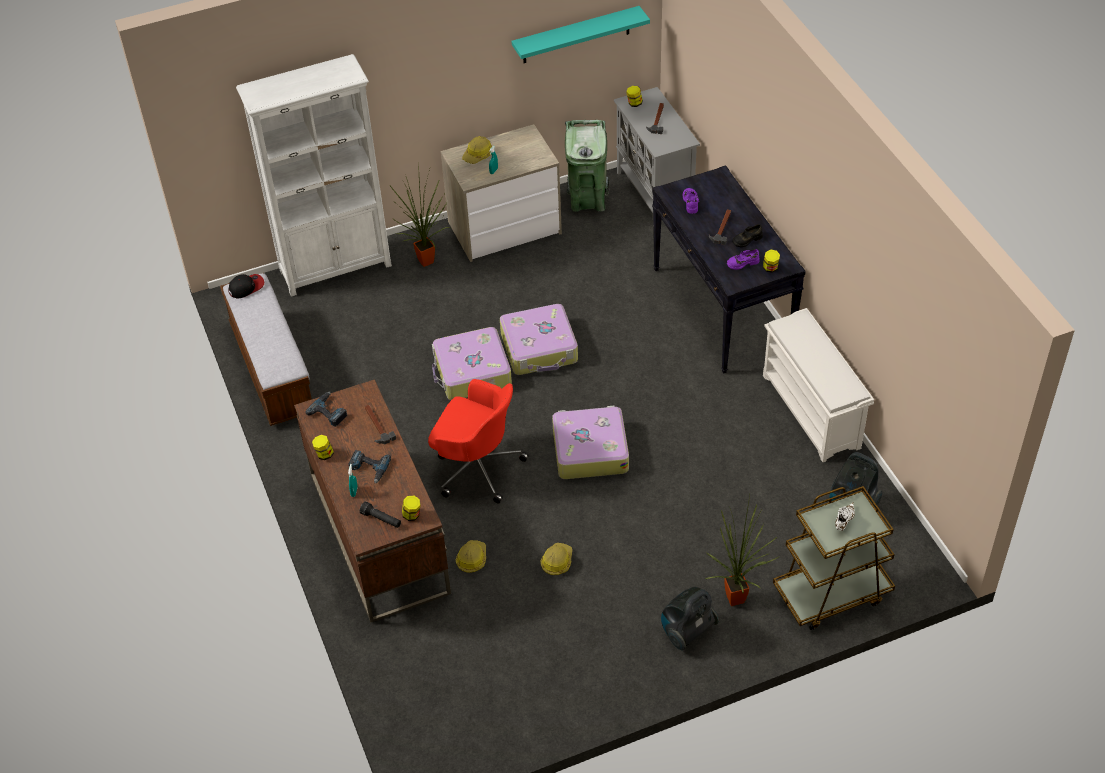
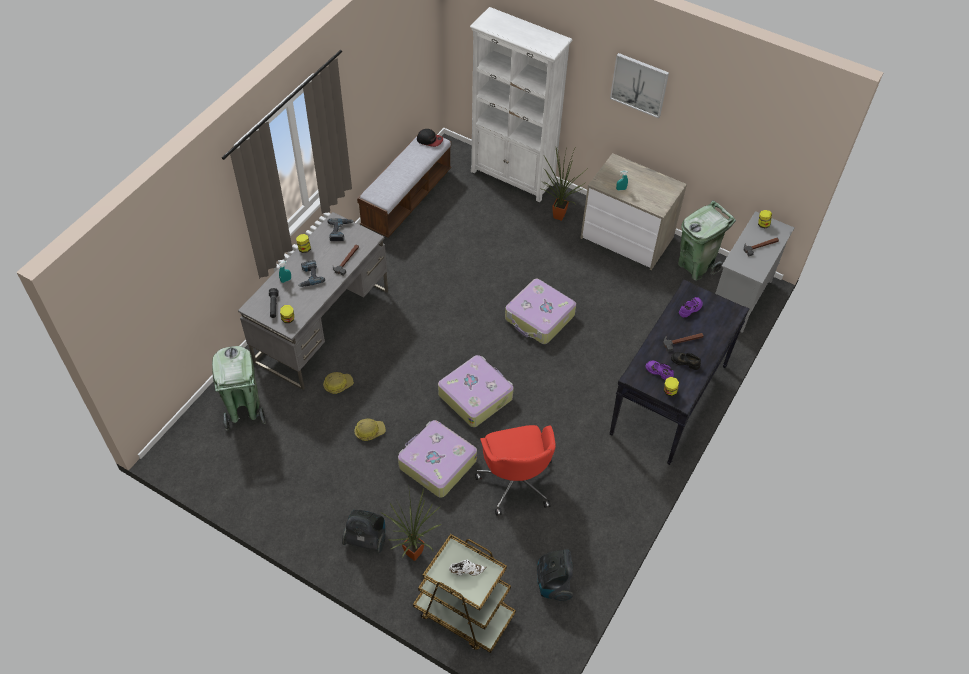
camera: 50 degrees right, 5 degrees up
brown desk [294,379,451,623] -> grey desk [238,212,388,390]
red office chair [428,379,529,503] -> red office chair moved to [475,425,556,516]
suitcase [432,327,512,400] -> suitcase moved to [398,420,477,498]
hard hat [462,136,492,164] -> none
turquoise shelf [512,6,650,63] -> none
white shoe rack [763,308,874,462] -> none
none -> green trash can [212,346,266,431]
none -> picture [610,53,669,118]

